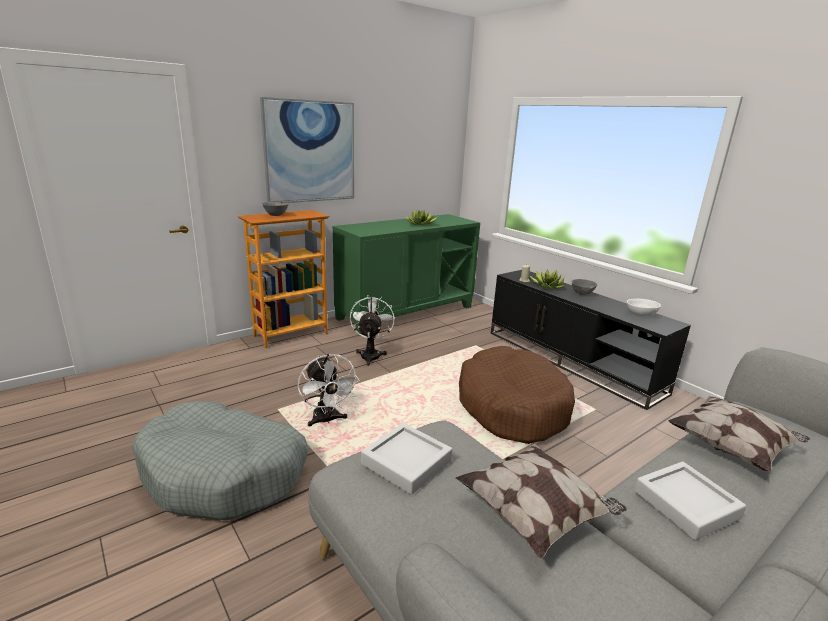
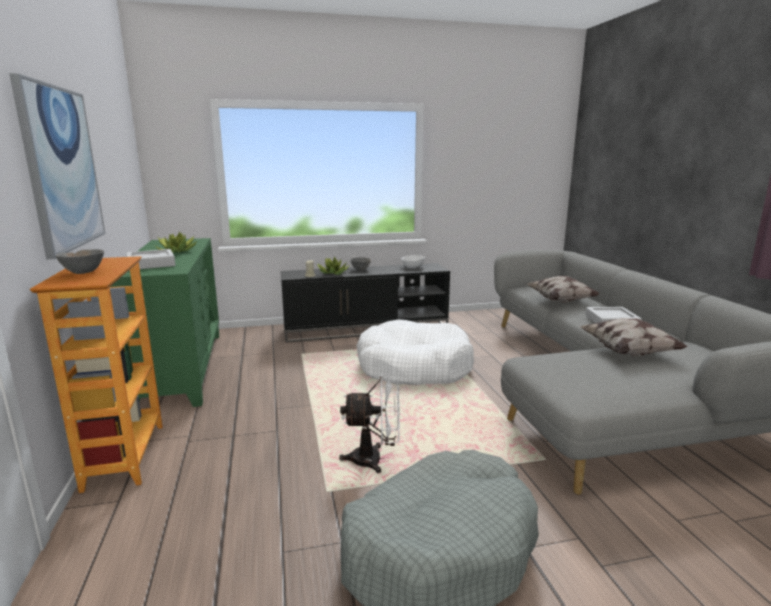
camera: 65 degrees left, 5 degrees down
white fan [350,295,395,366] -> none
grey tray [361,423,452,495] -> grey tray moved to [126,249,176,269]
brown dog bed [459,346,575,444] -> white dog bed [357,319,474,385]

